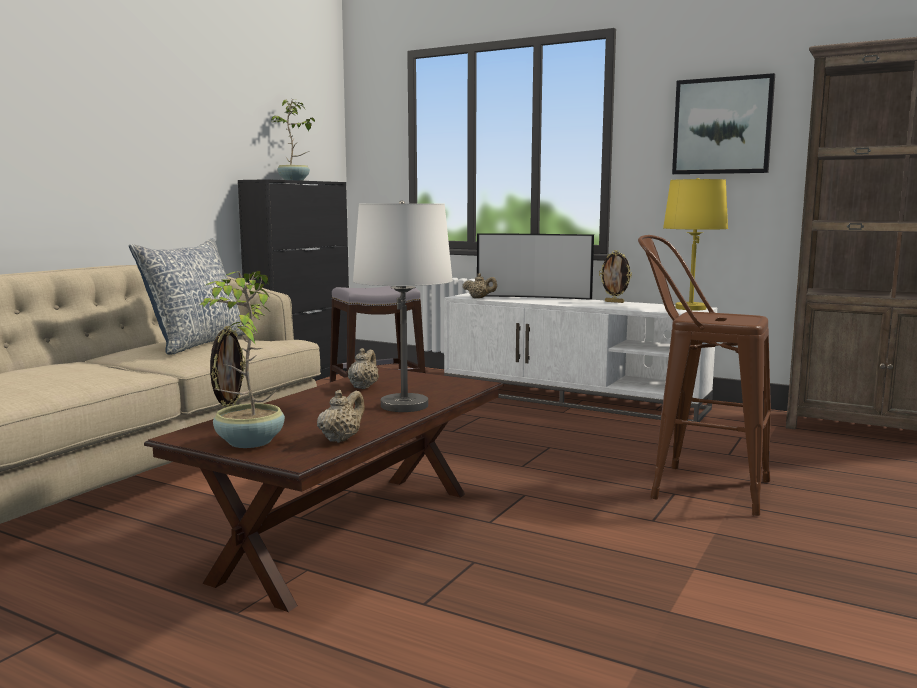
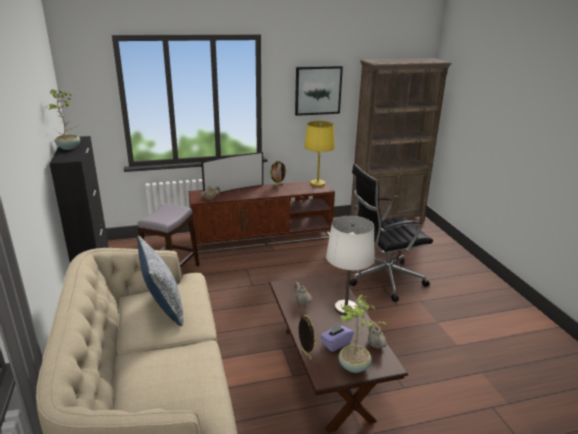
camera: 45 degrees left, 15 degrees up
white tv stand [444,293,717,422] -> brown tv stand [188,180,335,254]
brown stool [638,235,771,516] -> black office chair [350,164,433,302]
none -> purple tissue box [320,322,354,352]

